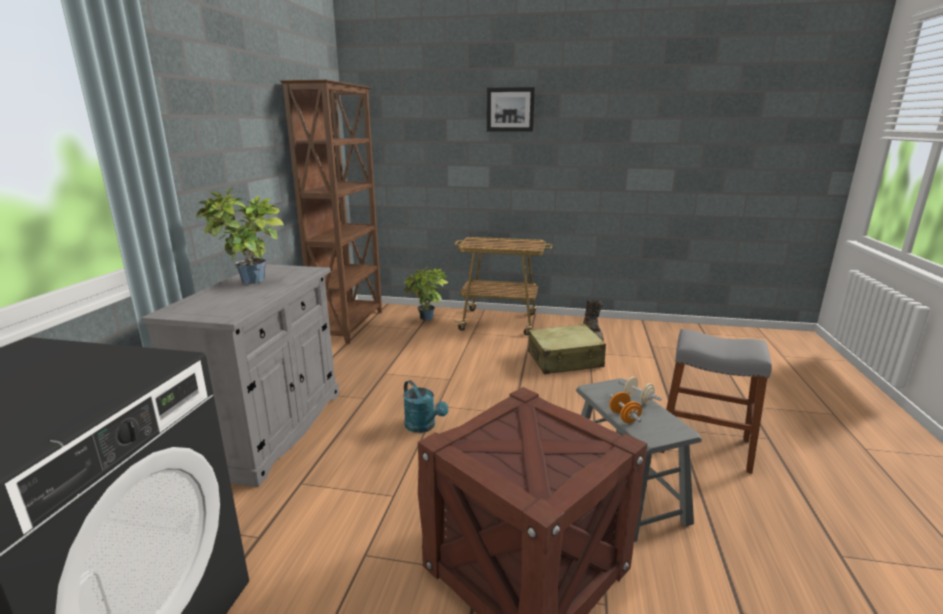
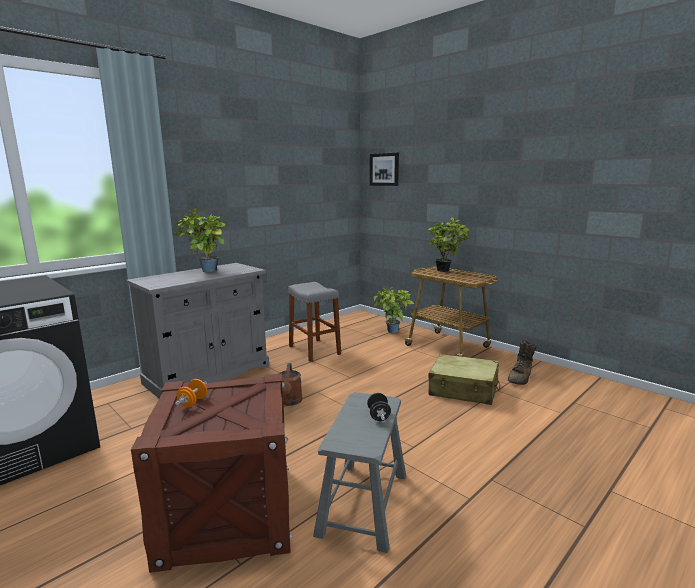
camera: 35 degrees right, 5 degrees down
brown bookcase [280,80,382,344] -> none
turquoise watering can [403,380,449,433] -> brown watering can [279,363,302,406]
picture [487,87,535,132] -> picture moved to [370,152,399,186]
orange dumbbell [609,392,642,423] -> orange dumbbell moved to [175,379,207,408]
beige dumbbell [618,377,662,405] -> black dumbbell [367,393,391,421]
grey stool [660,329,772,474] -> grey stool moved to [288,282,341,362]
none -> potted plant [428,217,470,272]

